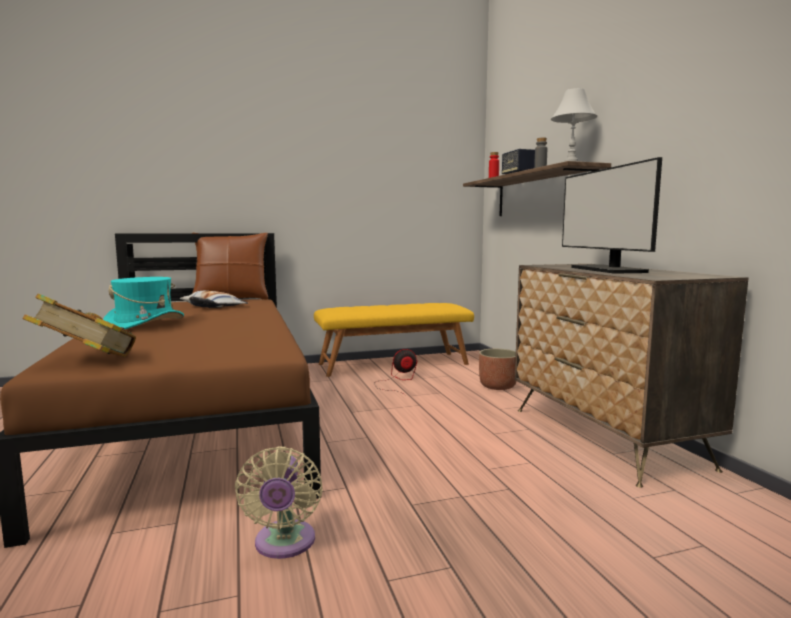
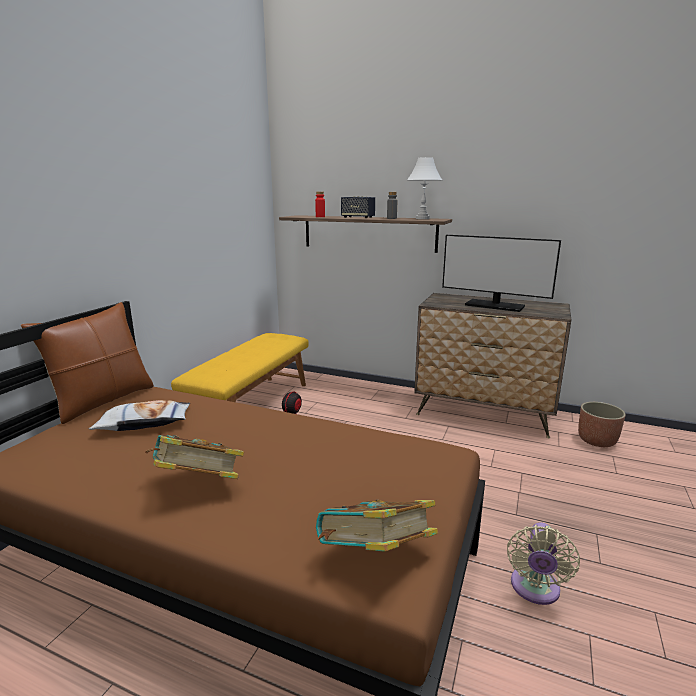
camera: 50 degrees left, 10 degrees up
turquoise hat [103,277,184,330] -> book [146,435,244,479]
beige fan [235,446,323,559] -> beige fan turned 75 degrees clockwise [507,523,580,605]
planter [479,349,516,390] -> planter moved to [578,402,626,447]

